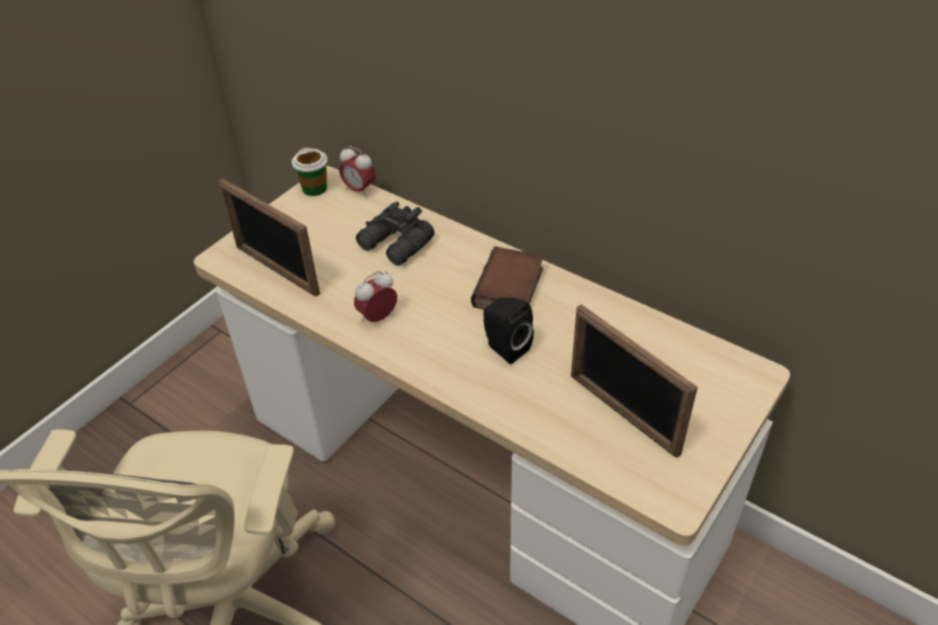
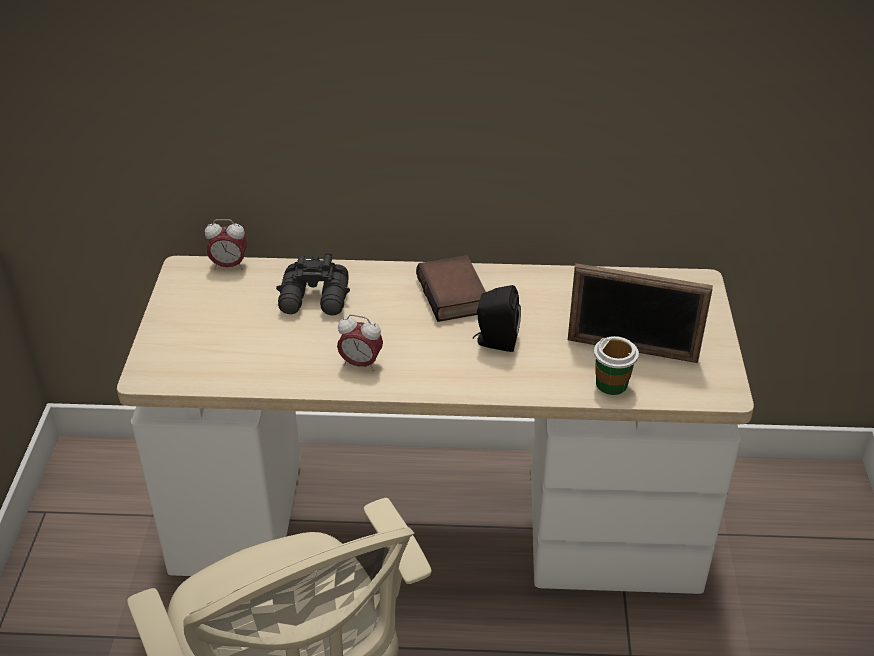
camera: 35 degrees left, 5 degrees down
picture frame [219,178,320,297] -> none
cup [292,147,327,196] -> cup moved to [594,336,639,395]
alarm clock [354,271,397,322] -> alarm clock turned 90 degrees counterclockwise [337,314,383,372]

